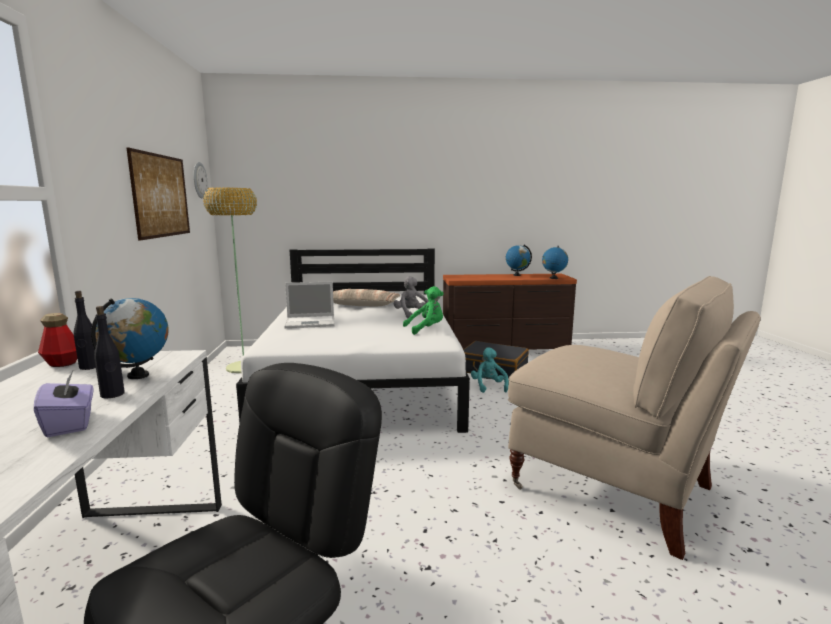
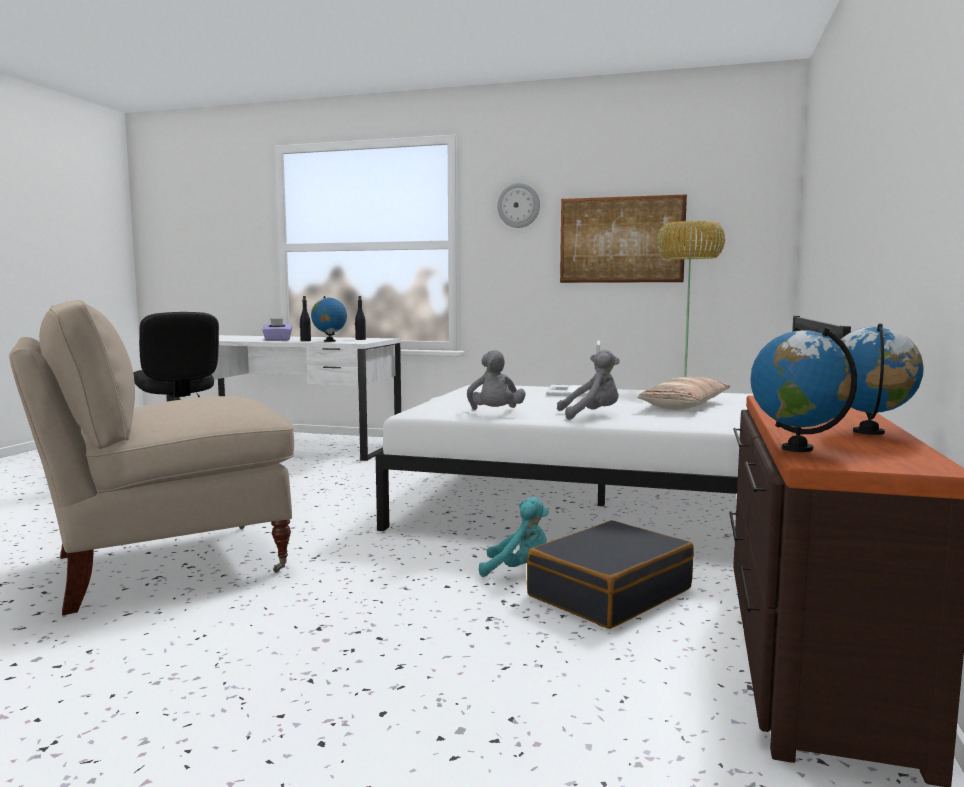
camera: 110 degrees right, 5 degrees down
bottle [38,313,77,367] -> none
wall clock [193,162,208,198] -> wall clock moved to [497,183,540,228]
green plush toy [403,286,444,335] -> grey plush toy [467,350,526,410]

